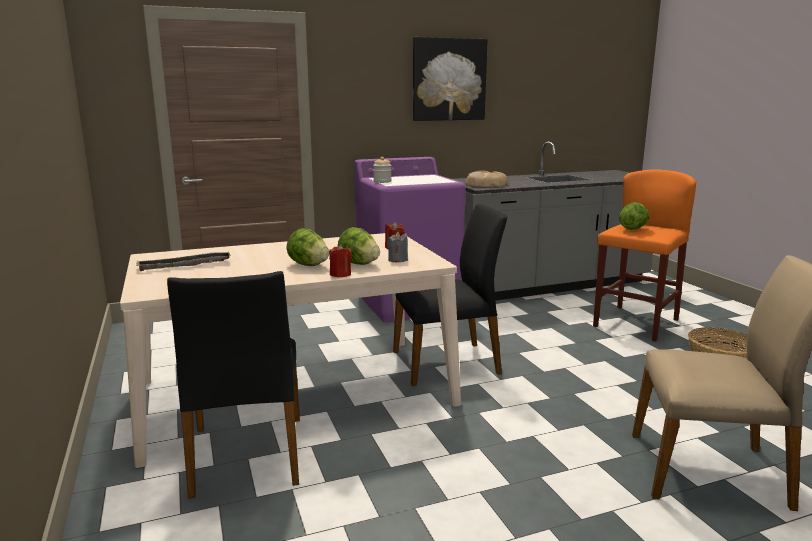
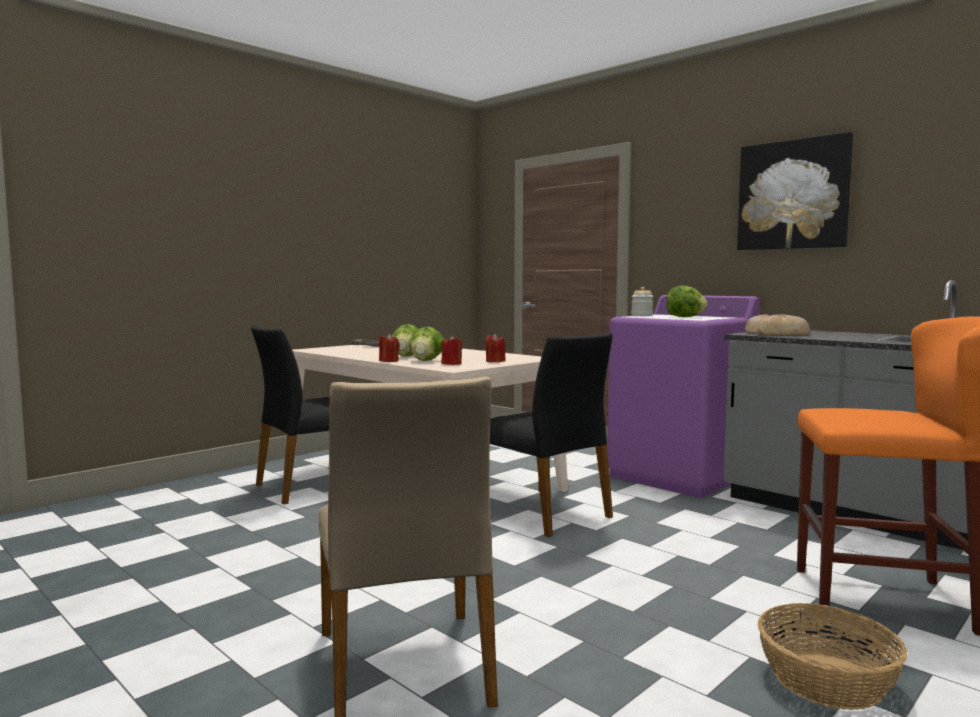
camera: 65 degrees right, 10 degrees down
grey candle [388,232,408,262] -> red candle [441,336,463,365]
lettuce [619,202,649,230] -> lettuce moved to [666,285,707,317]

